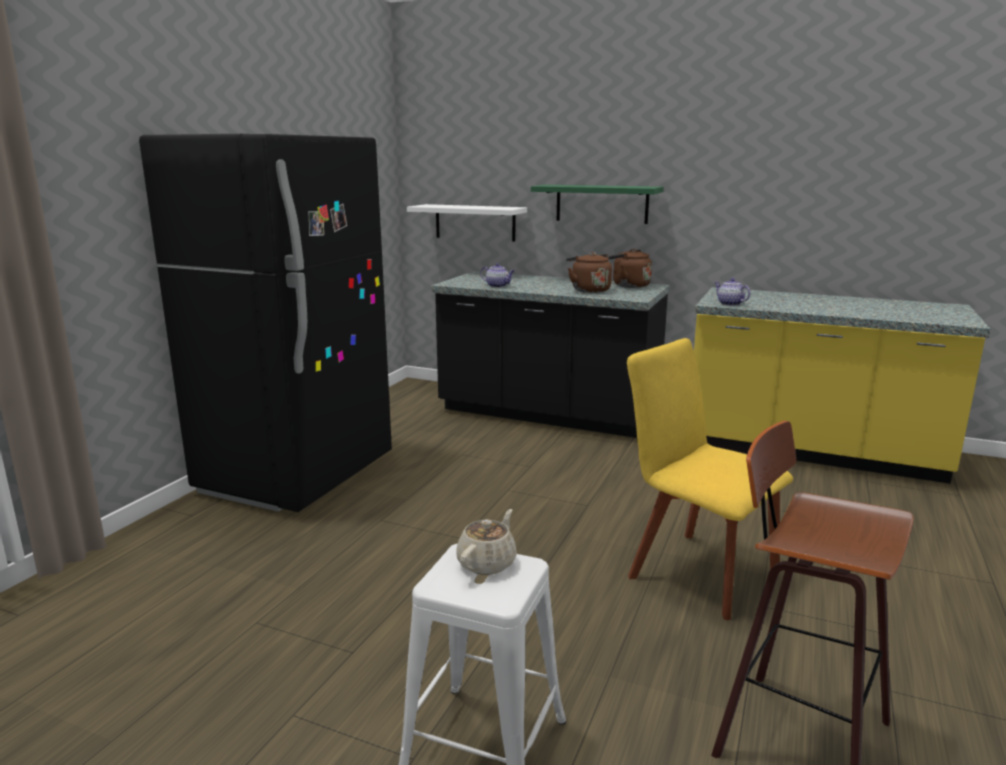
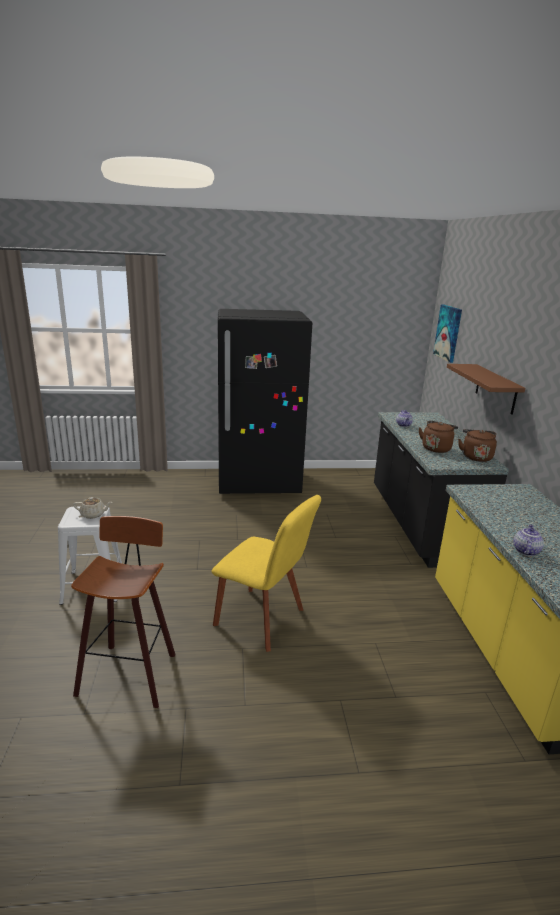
camera: 60 degrees right, 5 degrees up
white shelf [407,204,527,242] -> none
green shelf [531,185,664,224] -> brown shelf [447,364,525,415]
yellow chair [627,338,793,620] -> yellow chair turned 105 degrees clockwise [212,495,321,652]
teapot [714,278,751,306] -> teapot moved to [513,524,544,556]
none -> picture [433,305,462,363]

